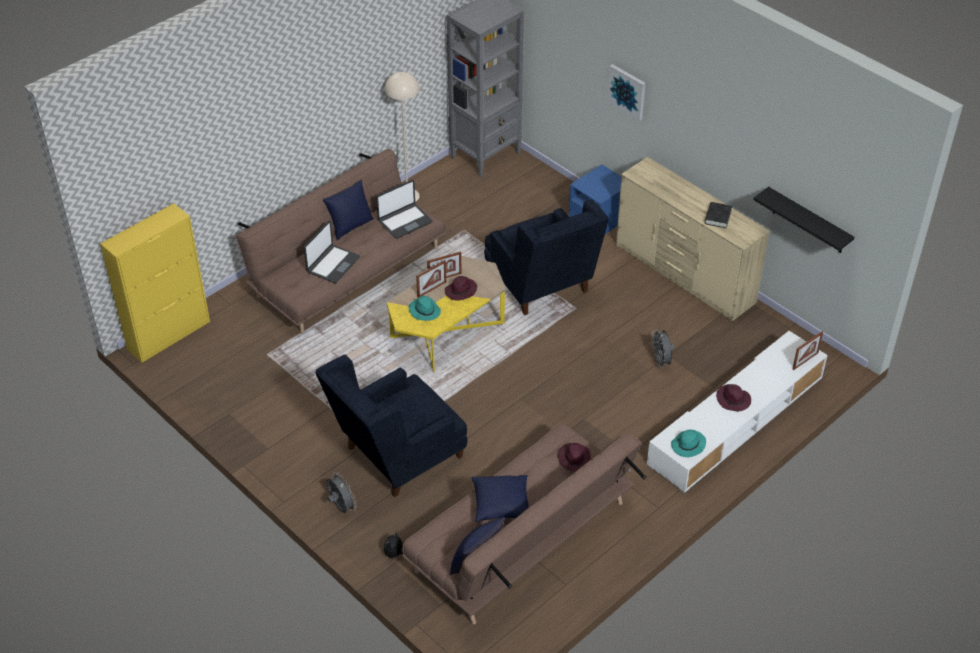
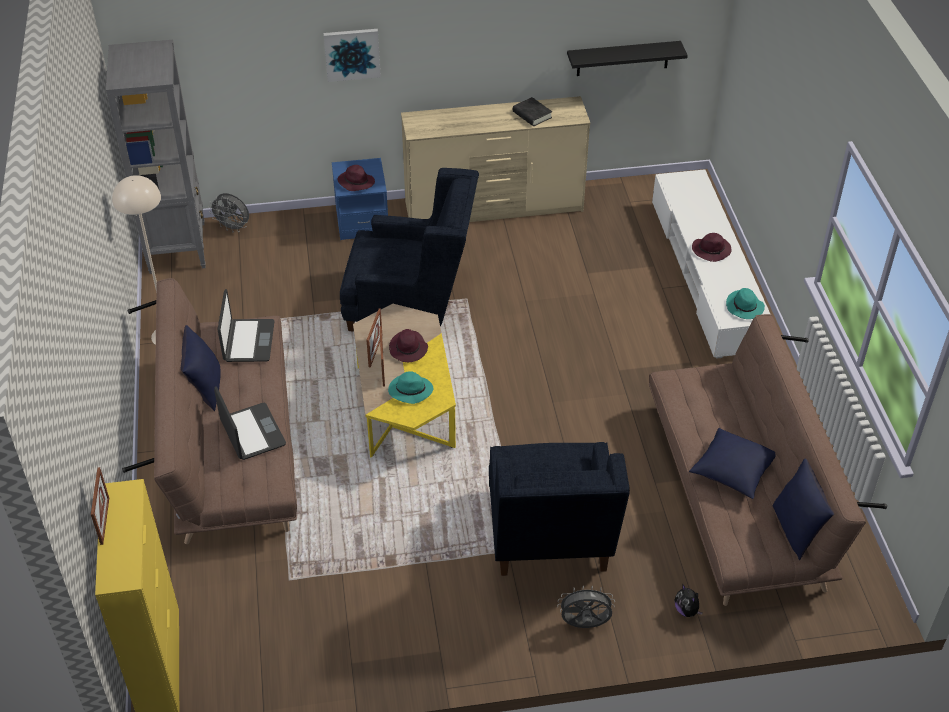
camera: 55 degrees left, 0 degrees up
purple hat [558,443,591,472] -> purple hat moved to [338,165,375,191]
grey fan [651,330,675,368] -> grey fan moved to [208,193,249,232]
picture frame [792,331,823,370] -> picture frame moved to [91,467,109,545]

